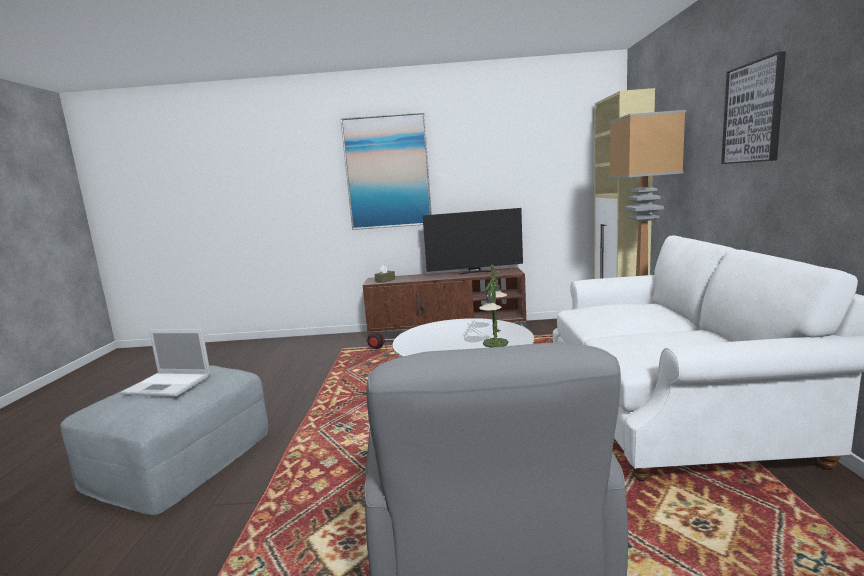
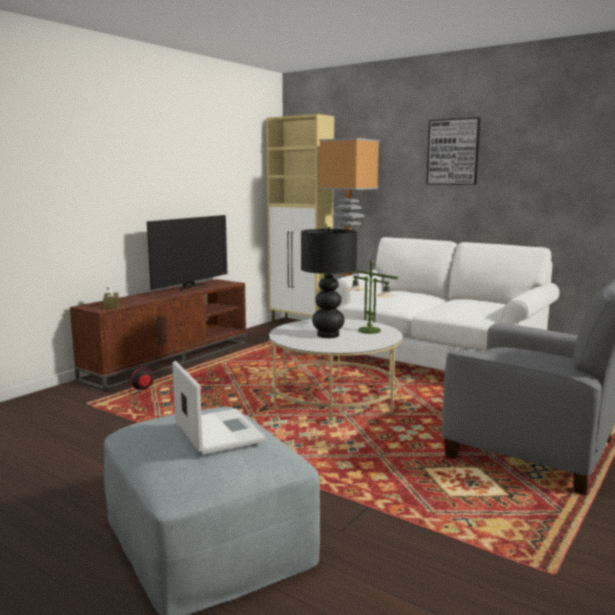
camera: 55 degrees left, 0 degrees up
laptop [121,330,210,396] -> laptop turned 75 degrees counterclockwise [172,361,266,455]
picture [340,112,432,230] -> none
none -> black table lamp [301,227,357,338]

